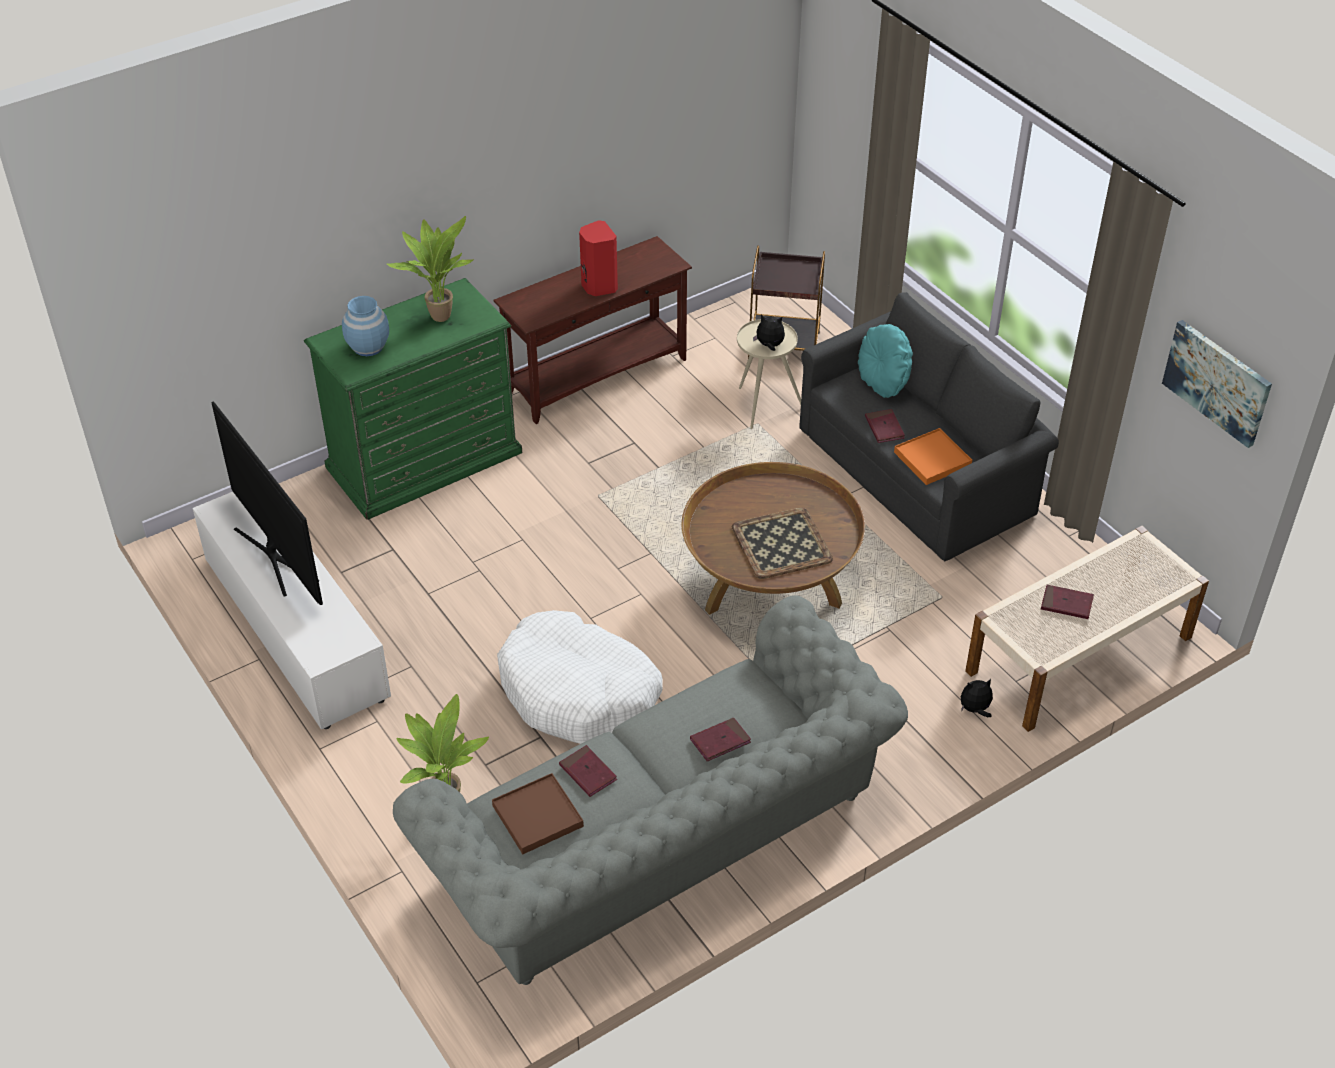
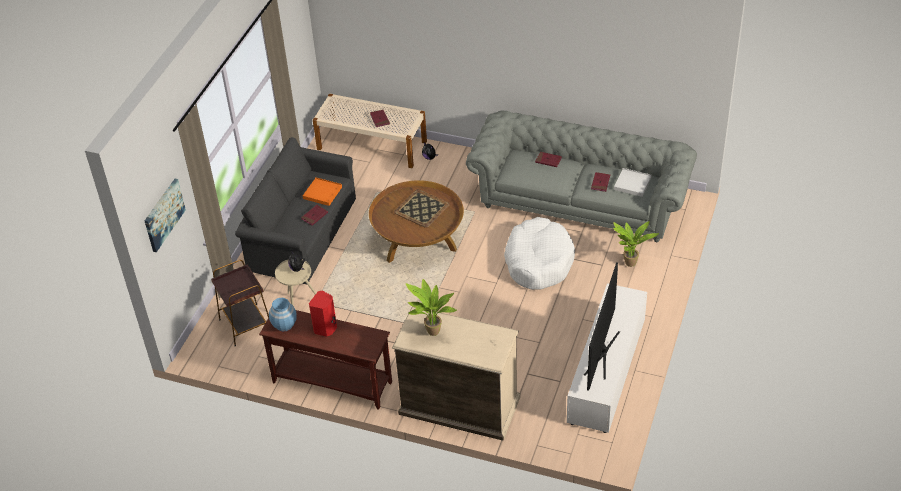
camera: 125 degrees left, 0 degrees up
green dresser [304,278,522,520] -> beige dresser [392,306,520,441]
blue vase [342,296,389,356] -> blue vase moved to [269,298,296,331]
brown tray [492,773,584,854] -> white tray [614,168,651,197]
turquoise pillow [858,324,913,398] -> none
picture [1162,320,1272,448] -> picture moved to [145,179,186,252]

